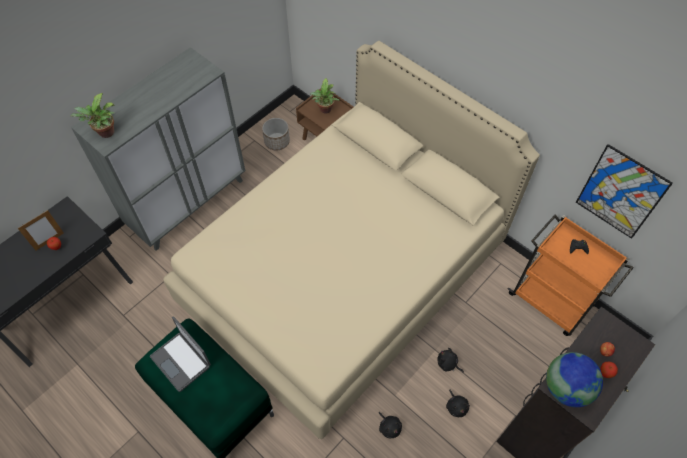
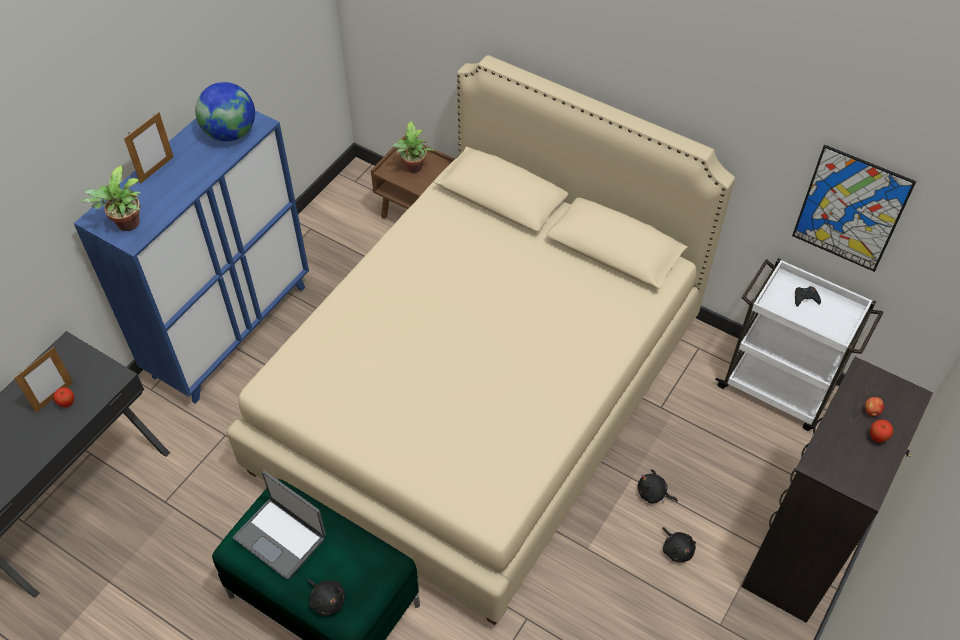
camera: 10 degrees left, 5 degrees down
grey cabinet [71,47,246,251] -> blue cabinet [74,111,309,404]
planter [262,118,290,150] -> none
black plush toy [379,412,402,438] -> black plush toy moved to [307,579,345,616]
orange cart [508,215,633,336] -> white cart [715,258,883,431]
globe [546,352,603,407] -> globe moved to [195,82,255,141]
none -> picture frame [124,112,173,184]

